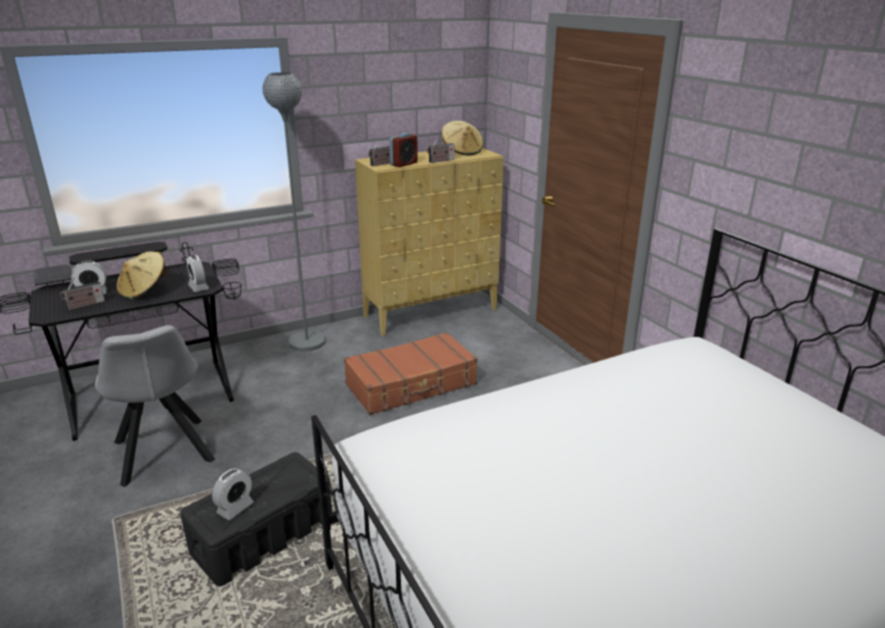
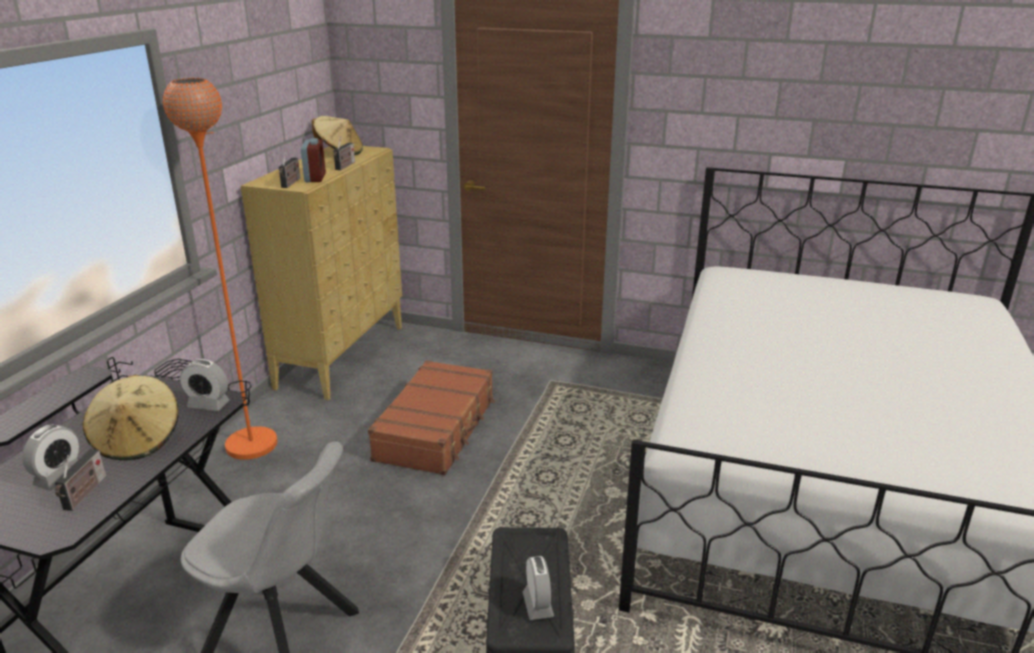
camera: 45 degrees left, 0 degrees up
grey floor lamp [263,72,325,352] -> orange floor lamp [163,78,278,460]

